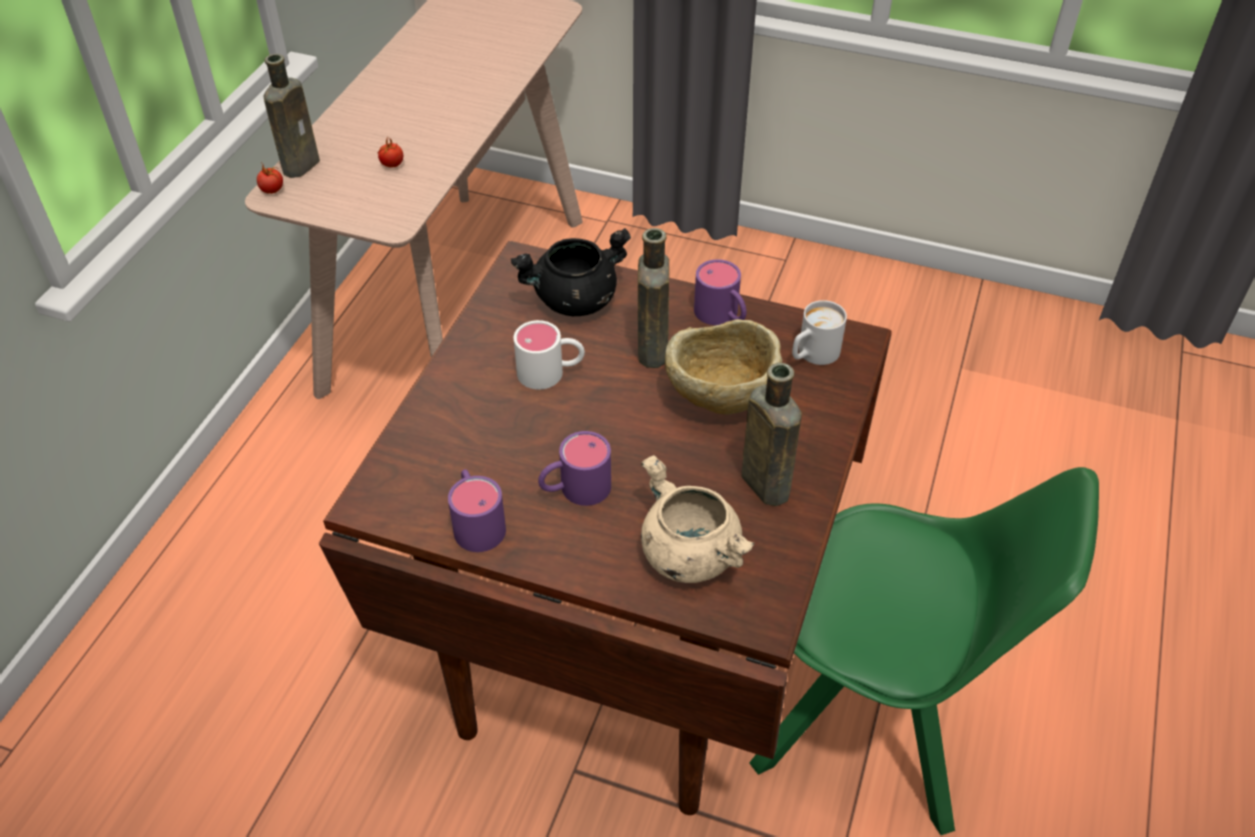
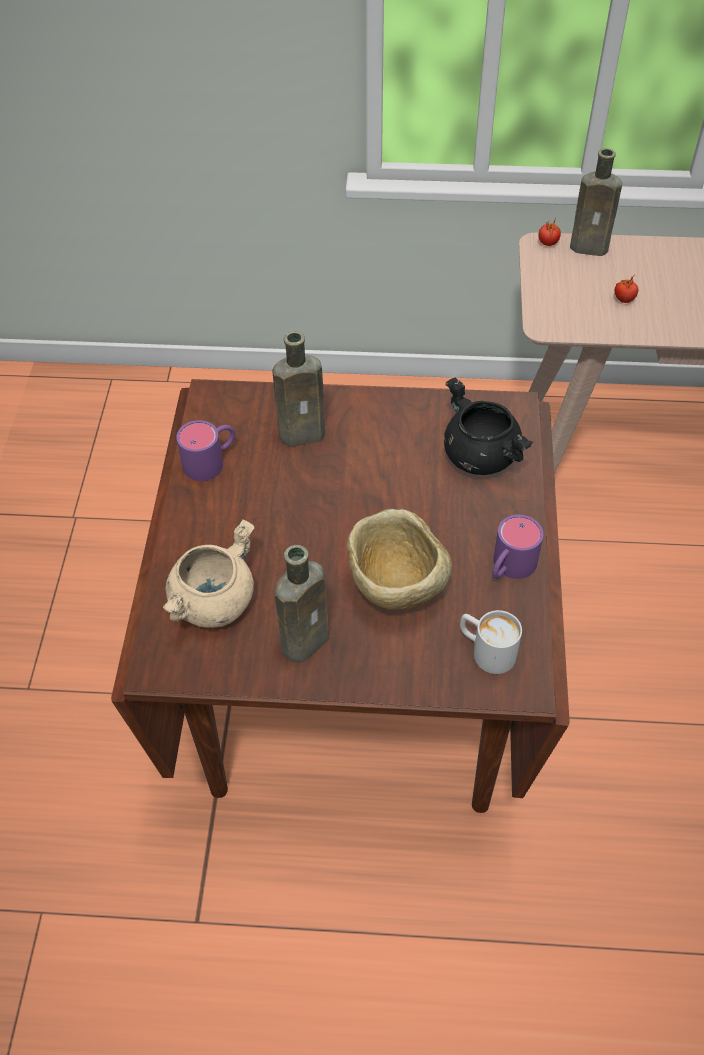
camera: 75 degrees right, 5 degrees up
white mug [514,320,585,390] -> none
purple mug [538,431,611,506] -> none
brown bottle [638,228,669,368] -> brown bottle moved to [272,331,326,447]
green chair [749,467,1099,835] -> none

